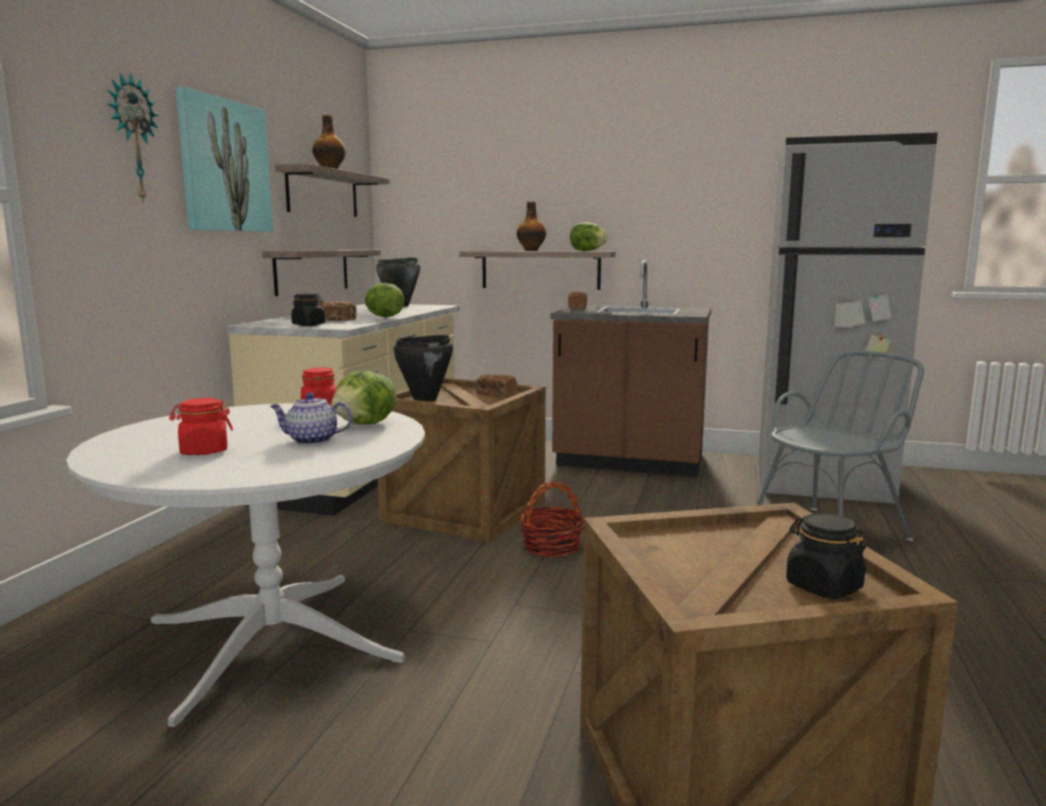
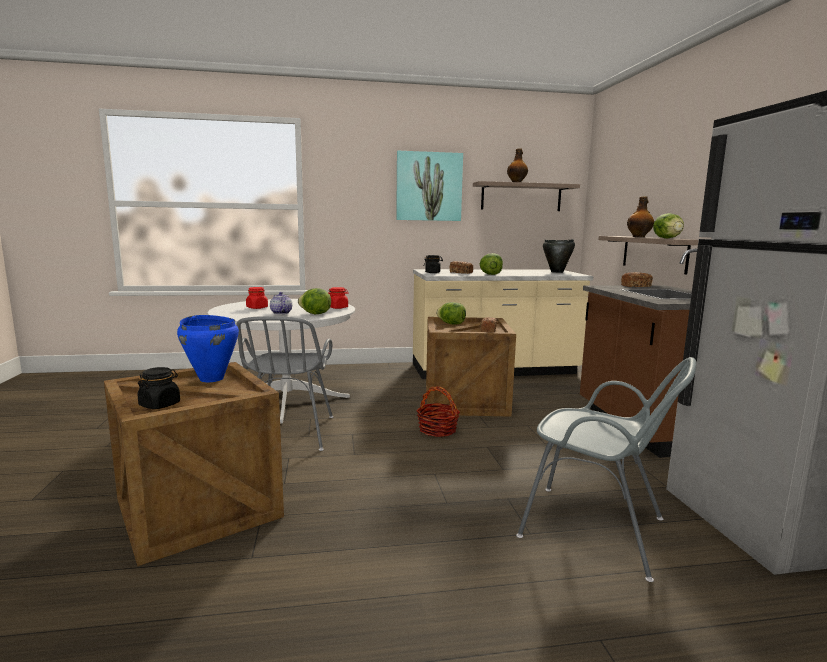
camera: 65 degrees right, 0 degrees up
wall clock [107,73,159,203] -> none
shelf [262,250,381,296] -> none
black cooking pot [393,335,453,402] -> lettuce [436,302,466,325]
none -> blue cooking pot [177,315,239,382]
none -> grey chair [236,316,333,451]

